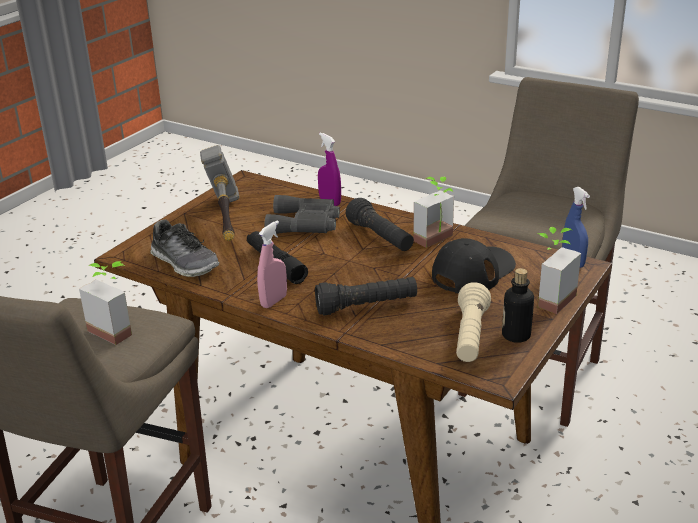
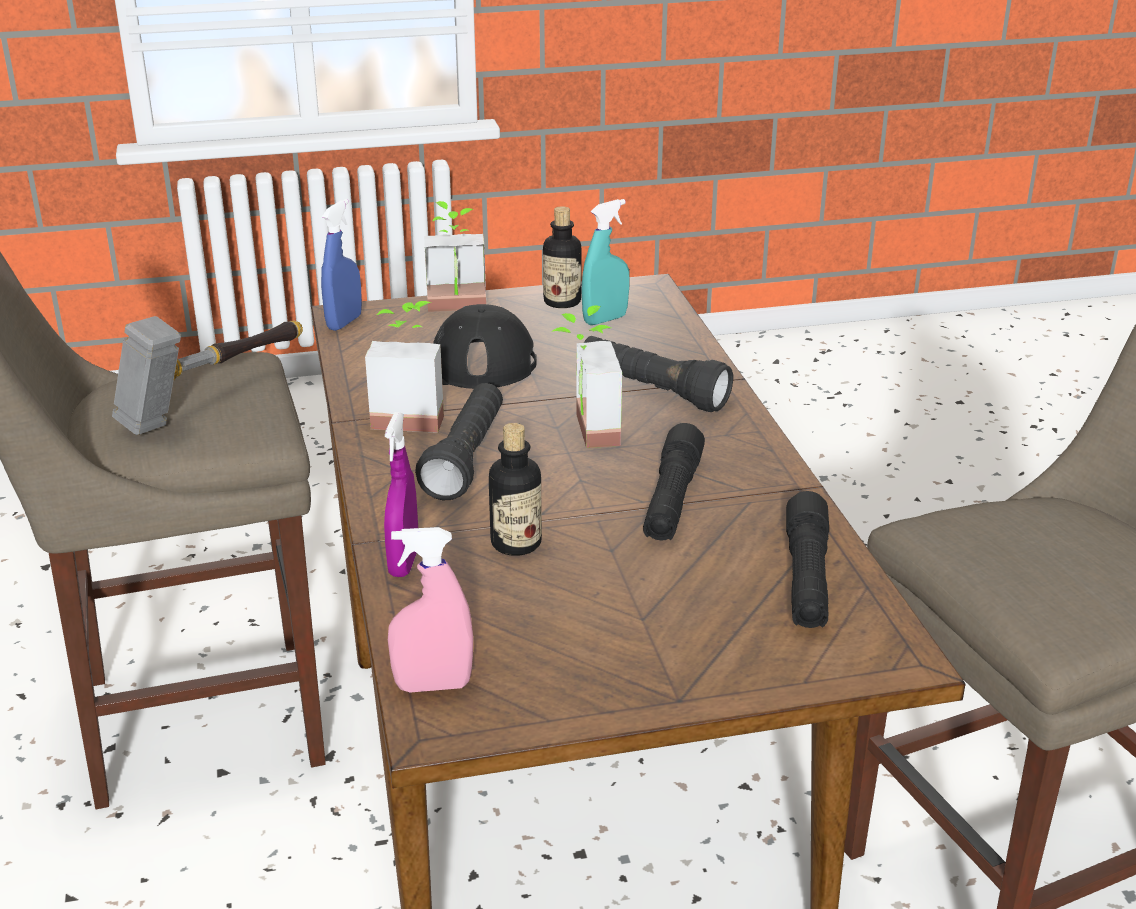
camera: 135 degrees left, 0 degrees up
potted plant [79,261,132,345] -> potted plant moved to [553,305,622,448]
shoe [150,219,220,277] -> black flashlight [786,491,829,628]
hammer [200,145,239,241] -> hammer moved to [112,316,303,435]
pink spray bottle [257,220,287,308] -> pink spray bottle moved to [388,527,473,693]
grey binoculars [264,195,340,234] -> bottle [489,423,542,556]
beige flashlight [456,282,491,362] -> turquoise spray bottle [581,199,630,325]

